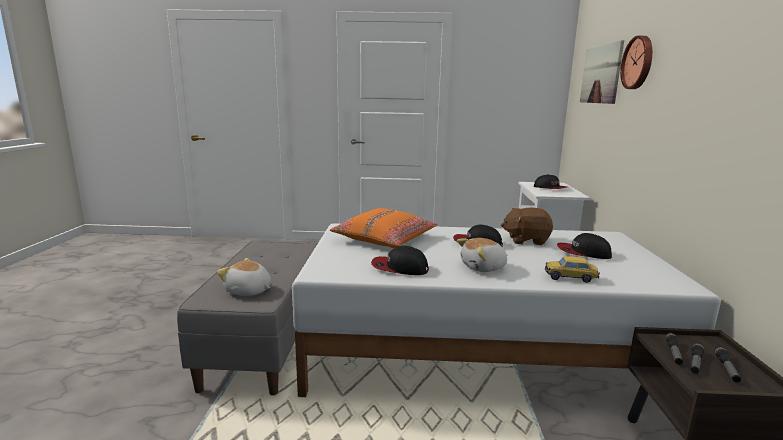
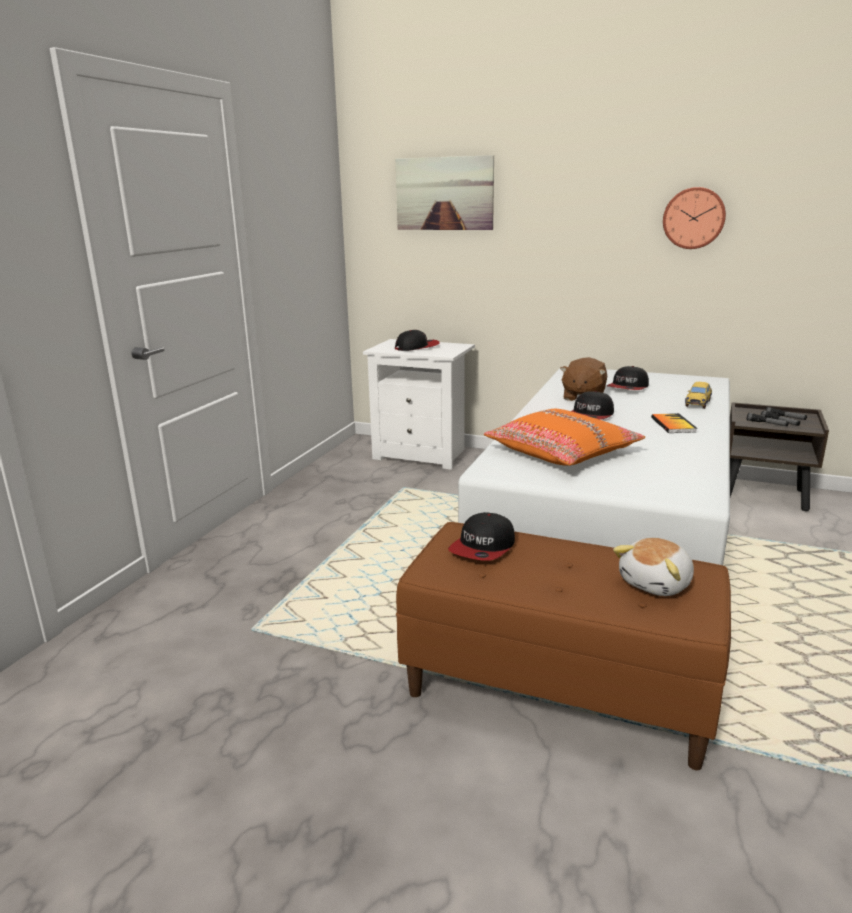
camera: 70 degrees left, 5 degrees up
grey bench [177,242,317,395] -> brown bench [396,522,731,770]
cap [371,246,429,275] -> cap moved to [448,512,515,560]
plush toy [457,238,508,272] -> book [651,413,697,433]
wall clock [620,36,653,89] -> wall clock moved to [663,187,726,249]

